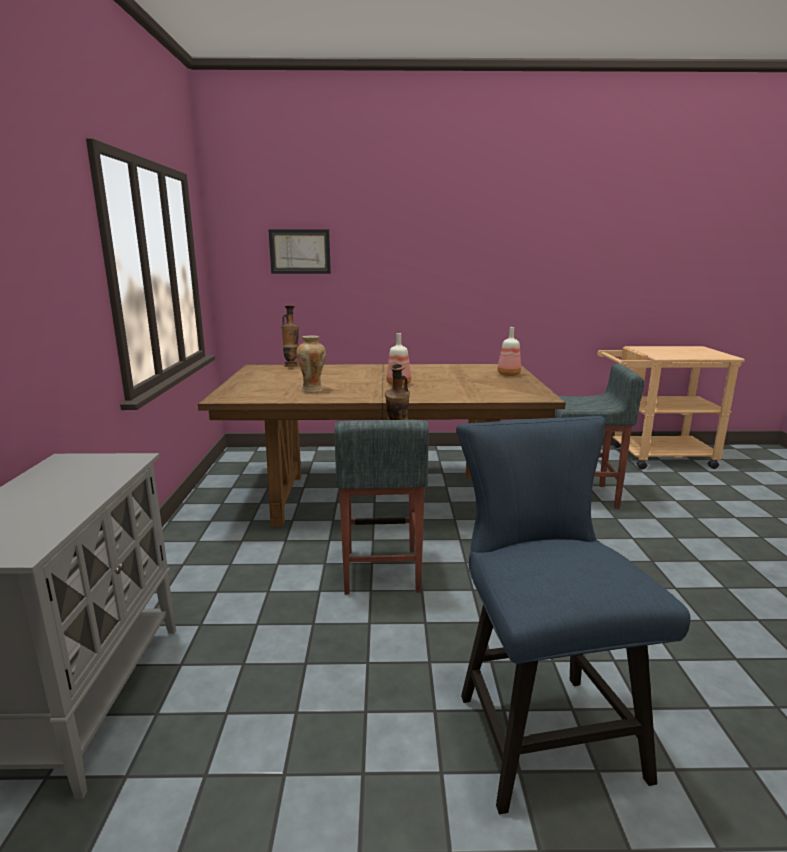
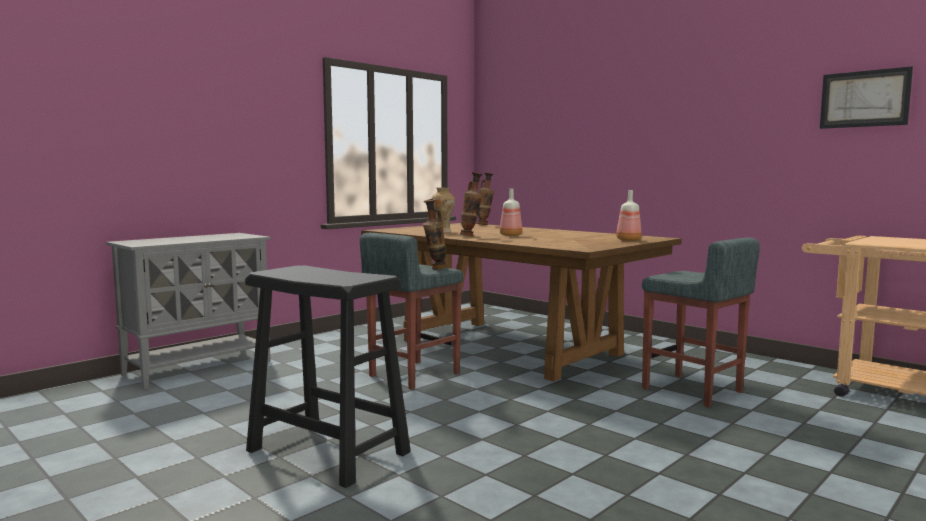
camera: 45 degrees right, 10 degrees down
picture [268,229,331,274] -> picture moved to [820,66,913,129]
blue chair [456,416,691,814] -> black stool [245,266,411,488]
none -> vase [460,172,483,237]

